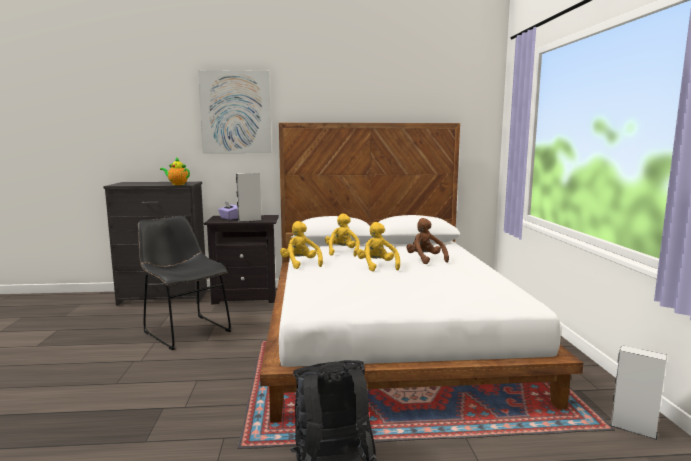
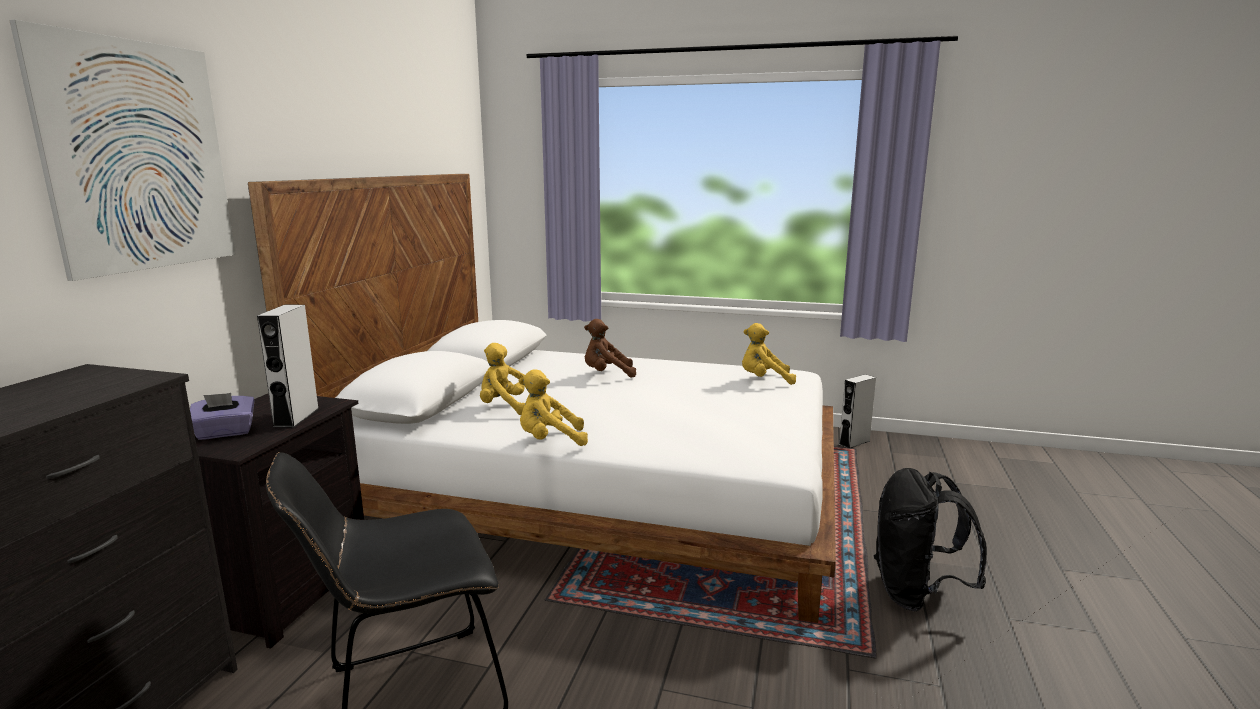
camera: 70 degrees left, 5 degrees up
teapot [160,157,190,185] -> none
yellow plush toy [357,222,400,271] -> yellow plush toy moved to [742,323,796,385]

